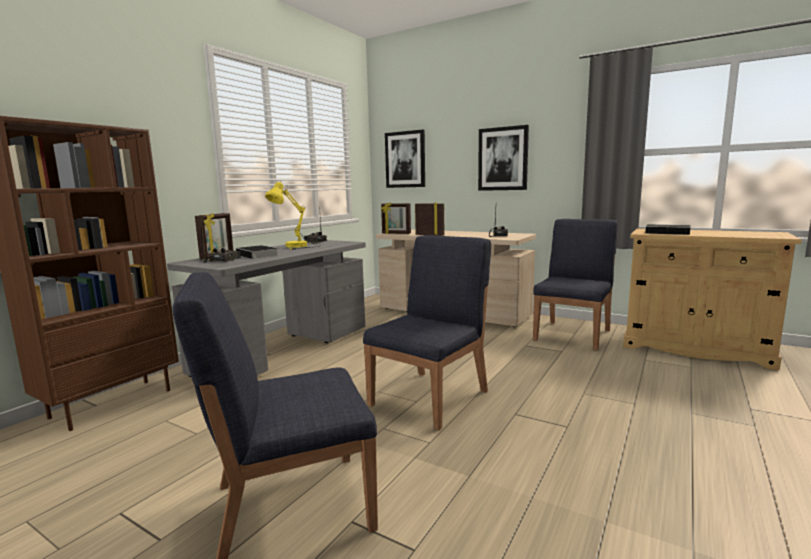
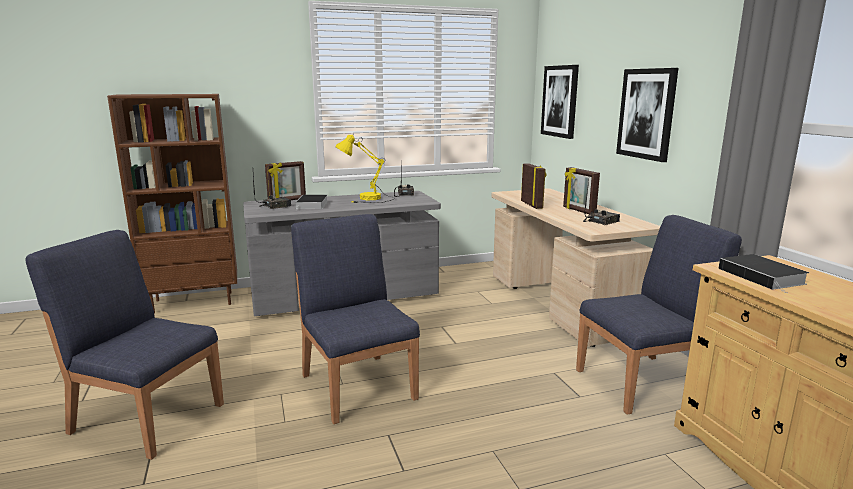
camera: 40 degrees right, 5 degrees up
blue chair [363,235,491,430] -> blue chair turned 105 degrees counterclockwise [291,214,420,424]
picture frame [381,203,411,234] -> picture frame moved to [563,167,600,215]

